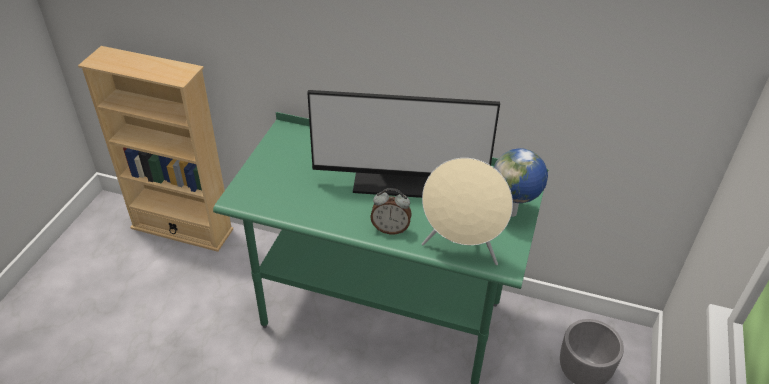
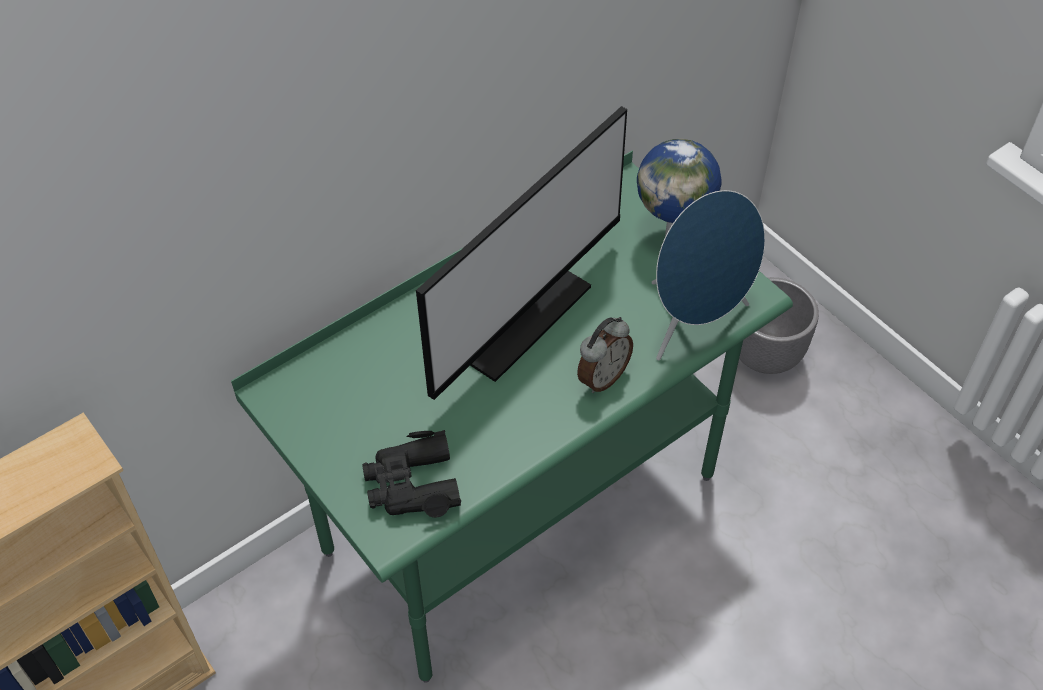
camera: 55 degrees left, 10 degrees up
beige speaker [422,158,513,265] -> blue speaker [652,190,765,360]
none -> black binoculars [362,430,461,518]

